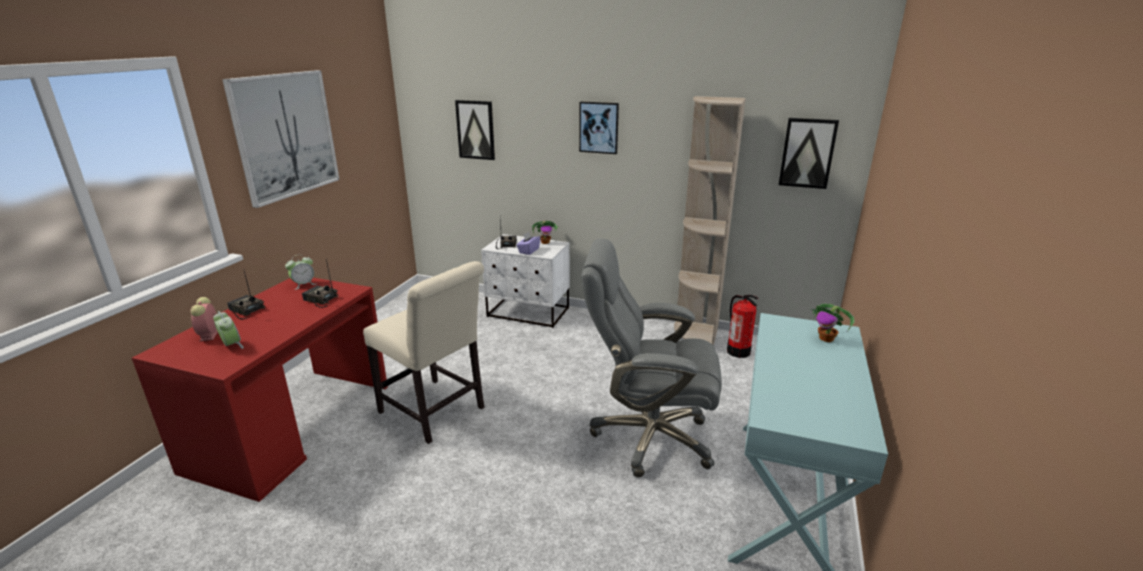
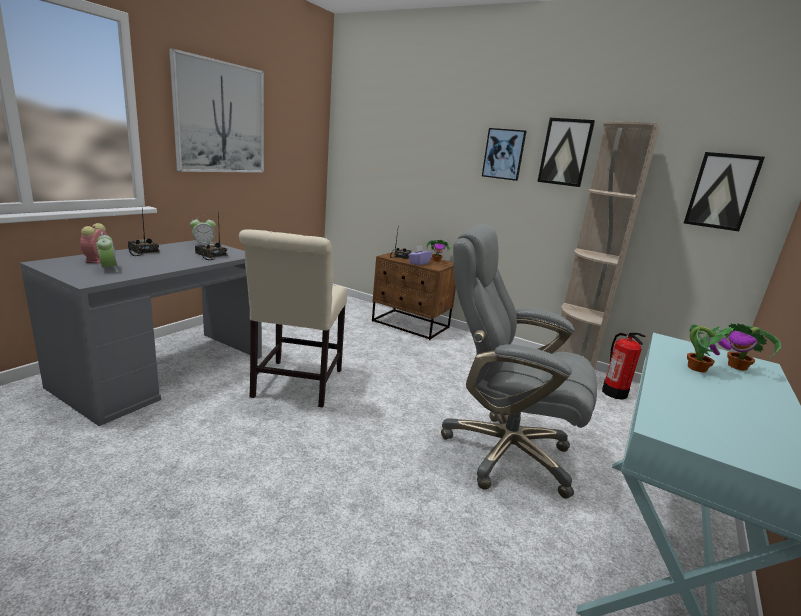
camera: 10 degrees right, 5 degrees down
red desk [132,278,388,502] -> grey desk [20,240,262,426]
beige chair [363,261,484,444] -> beige chair turned 45 degrees clockwise [239,229,347,408]
picture [455,100,495,160] -> picture moved to [537,118,595,187]
white nightstand [481,234,570,328] -> brown nightstand [372,252,456,340]
none -> potted plant [687,324,734,372]

